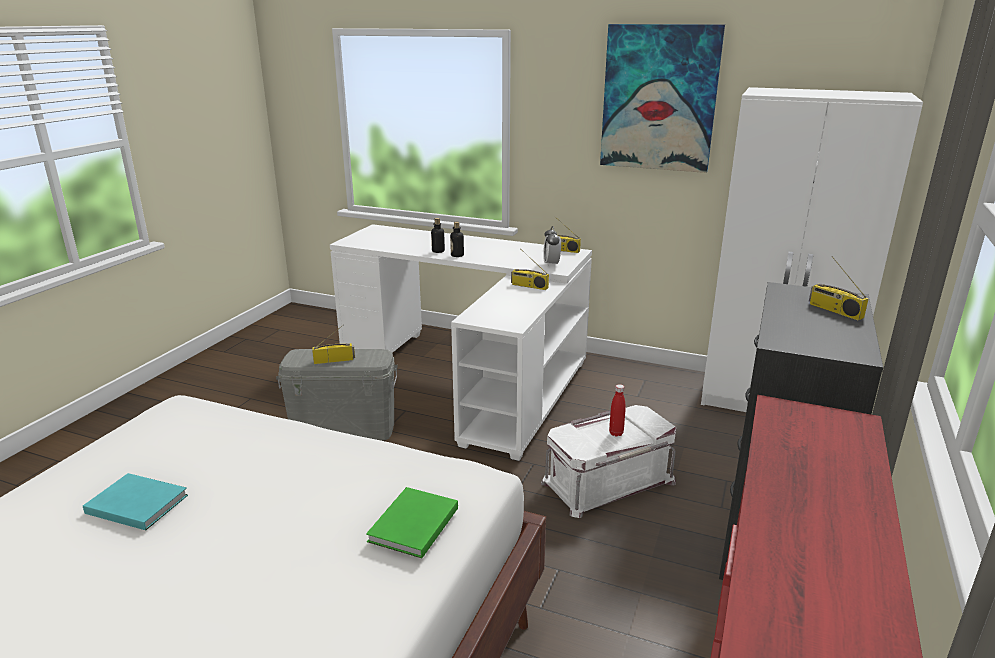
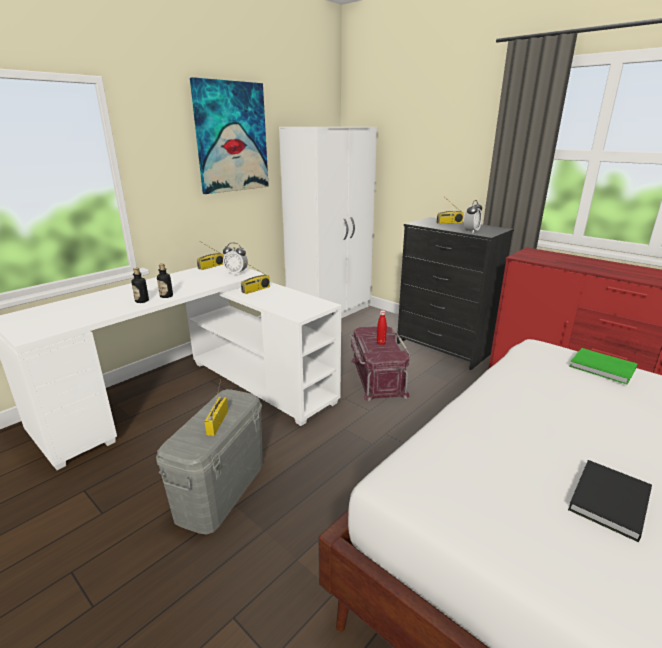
camera: 70 degrees left, 0 degrees up
turquoise book [83,473,188,530] -> black book [568,460,652,542]
white storage box [541,405,676,518] -> red storage box [350,326,411,401]
none -> alarm clock [464,200,482,234]

